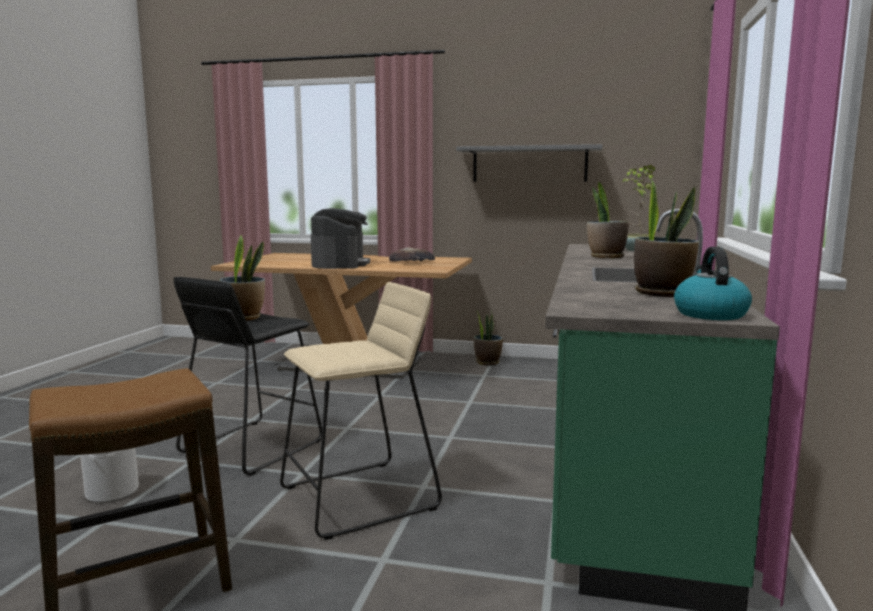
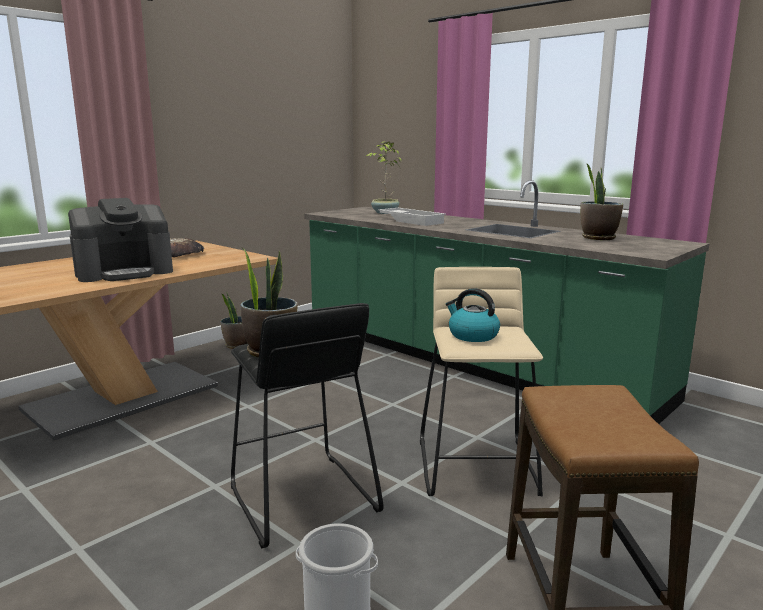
camera: 60 degrees left, 5 degrees up
coffee machine [311,208,370,269] -> coffee machine turned 120 degrees clockwise [68,198,173,282]
grey shelf [456,144,602,182] -> none
potted plant [587,182,629,258] -> white tray [378,208,446,226]
kettle [674,247,752,320] -> kettle moved to [446,288,500,342]

